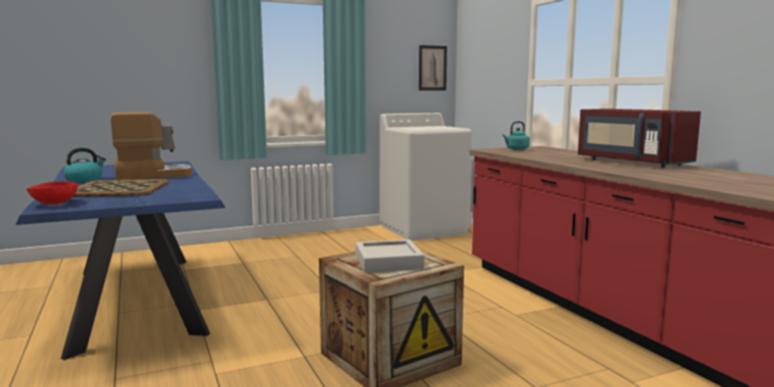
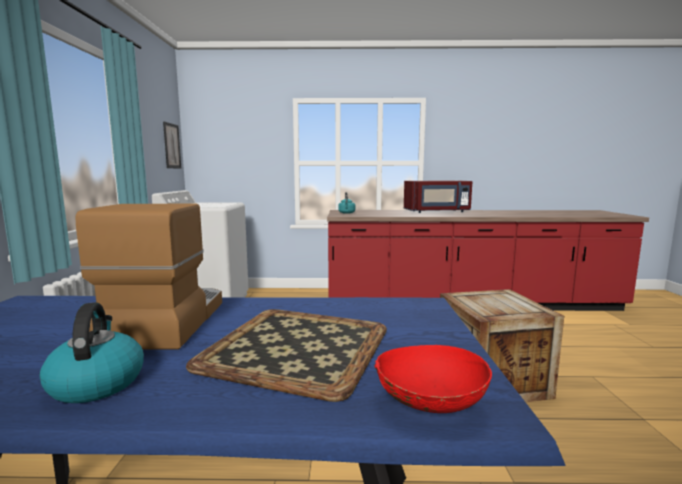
camera: 65 degrees left, 0 degrees up
grey tray [356,239,425,273] -> none

